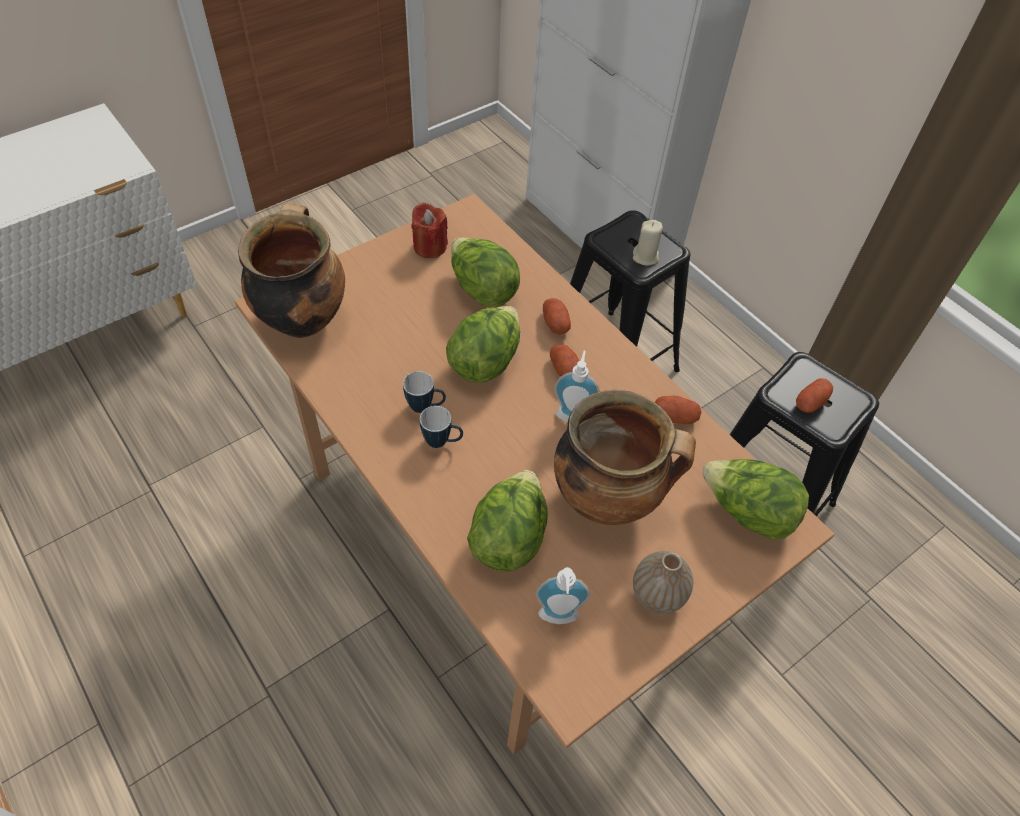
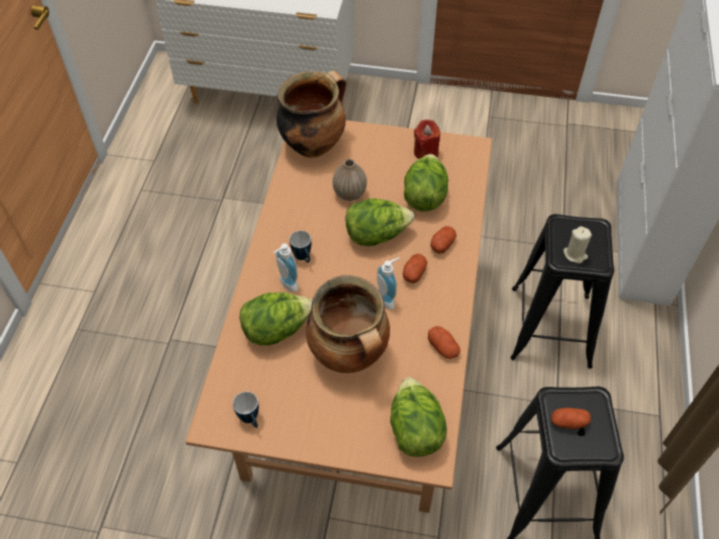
camera: 50 degrees right, 0 degrees up
mug [403,371,446,413] -> mug moved to [233,391,259,428]
soap dispenser [535,567,590,624] -> soap dispenser moved to [274,243,298,292]
vase [633,551,693,614] -> vase moved to [333,159,367,201]

